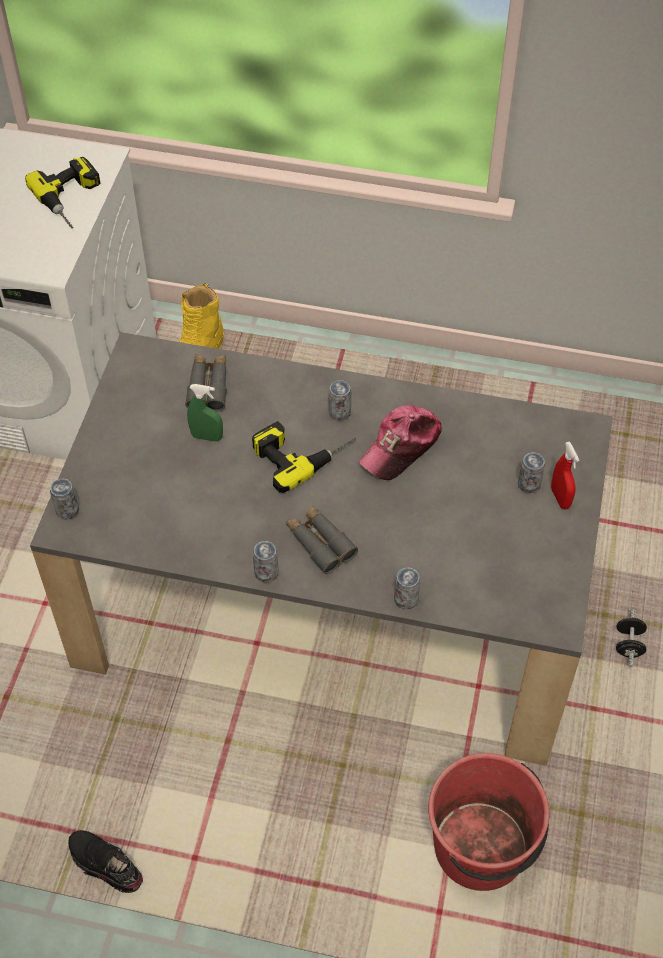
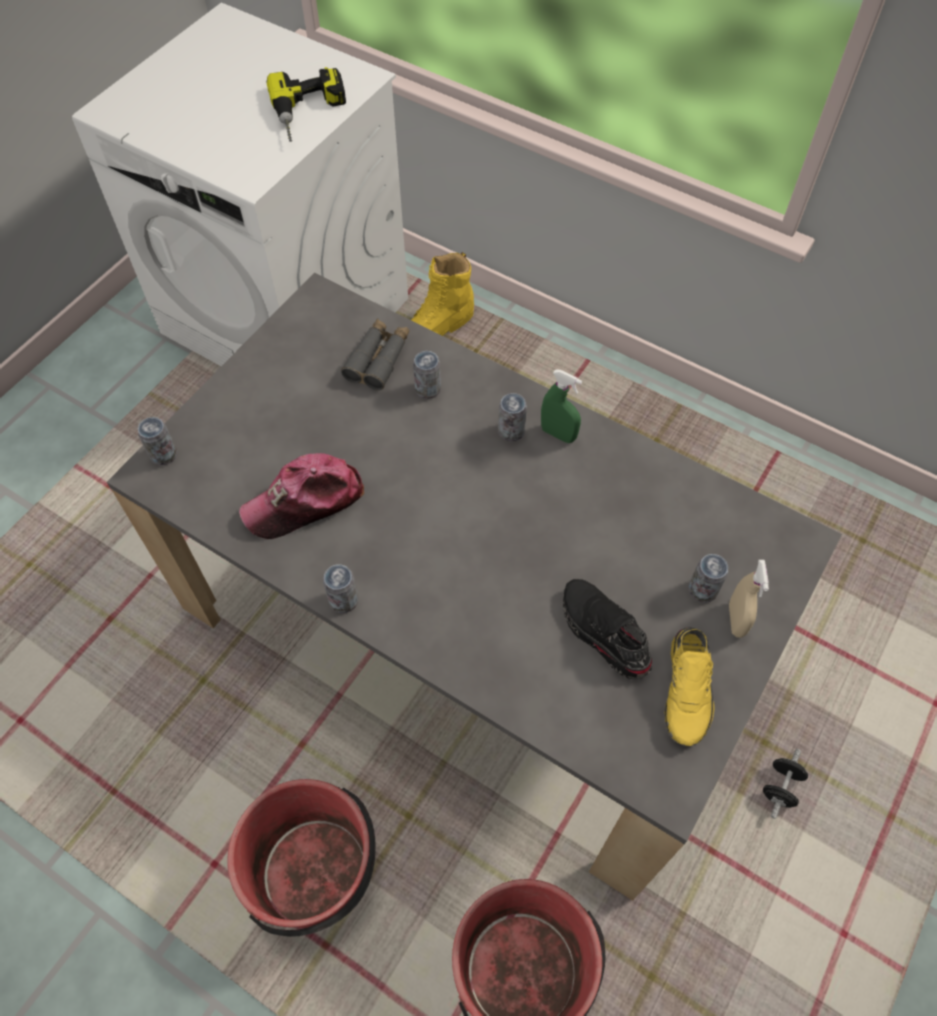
camera: 20 degrees right, 5 degrees up
black shoe [68,830,143,893] -> black shoe moved to [563,579,652,680]
green spray bottle [187,384,223,442] -> green spray bottle moved to [541,369,582,443]
power drill [252,421,356,493] -> none
grey binoculars [286,505,358,574] -> none
cap [359,405,442,480] -> cap moved to [239,453,364,539]
can [394,568,420,609] -> can moved to [413,351,441,399]
red spray bottle [551,442,579,509] -> beige spray bottle [729,560,769,638]
none -> red bucket [227,779,376,937]
none -> yellow shoe [665,627,715,746]

